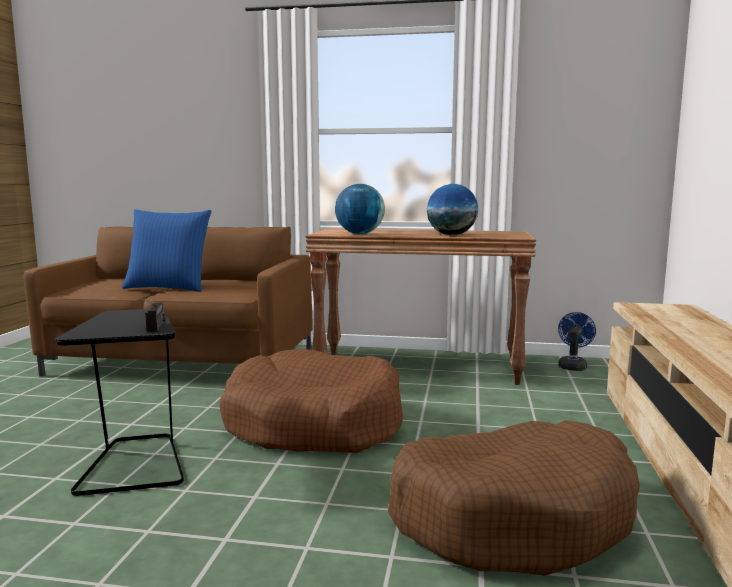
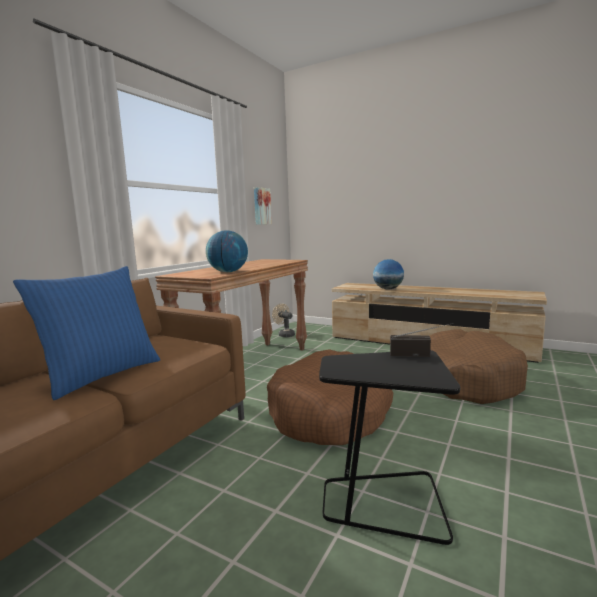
camera: 70 degrees left, 0 degrees up
globe [427,184,479,235] -> globe moved to [373,259,404,290]
blue fan [558,312,596,371] -> beige fan [272,303,295,337]
none -> picture [254,187,272,225]

